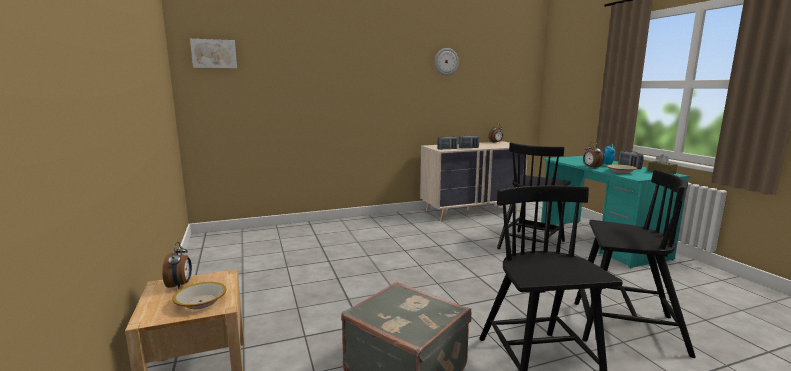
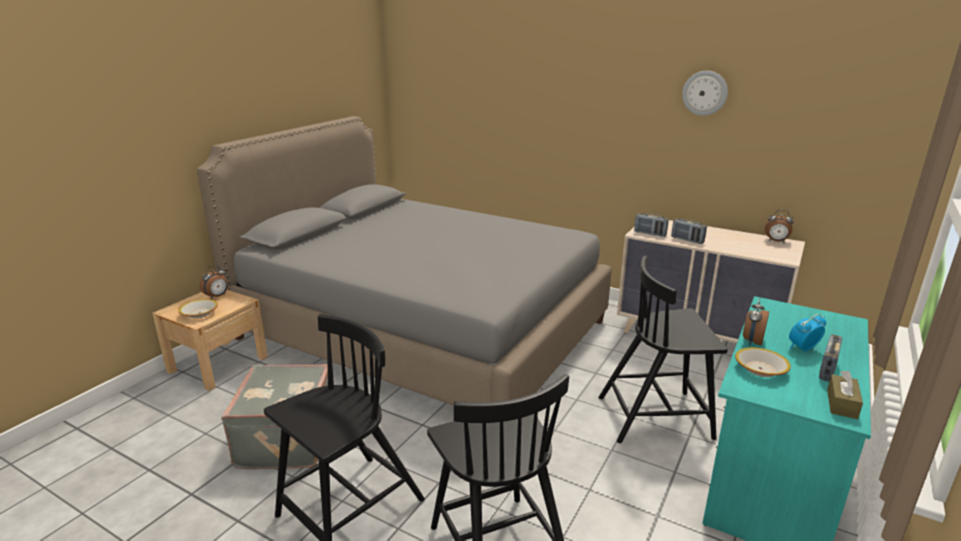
camera: 50 degrees right, 10 degrees up
picture [190,39,237,68] -> none
none -> grey bed [197,116,612,406]

